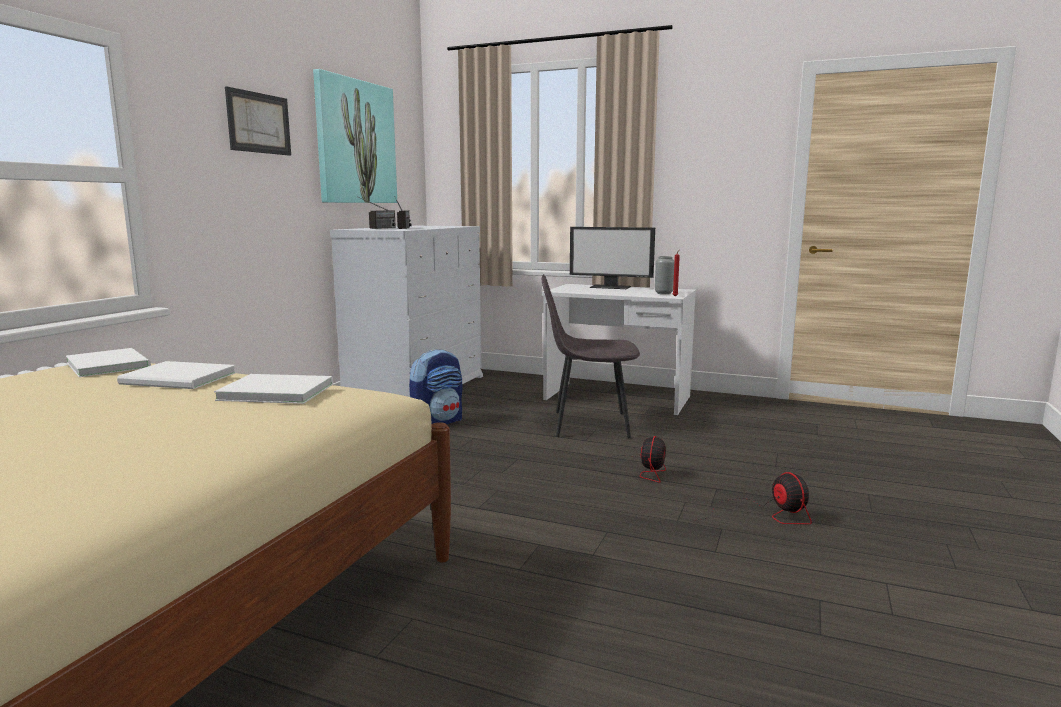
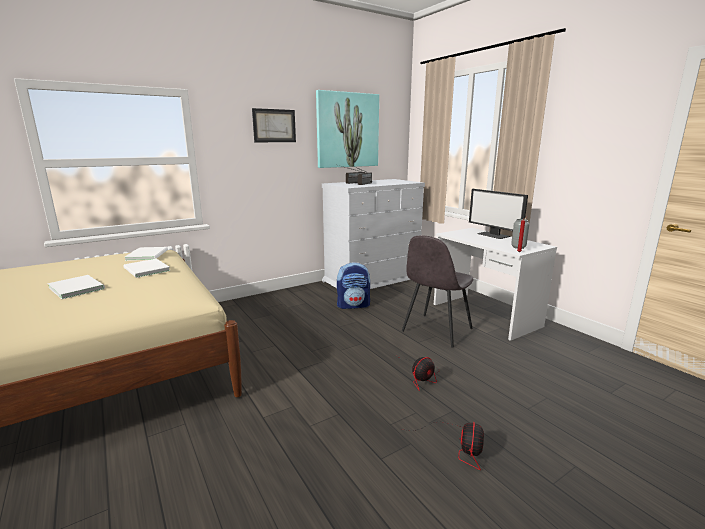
camera: 35 degrees right, 5 degrees up
white book [214,374,333,404] -> white book moved to [48,275,105,299]
grey chair [542,274,640,438] -> grey chair turned 90 degrees counterclockwise [402,235,474,347]

